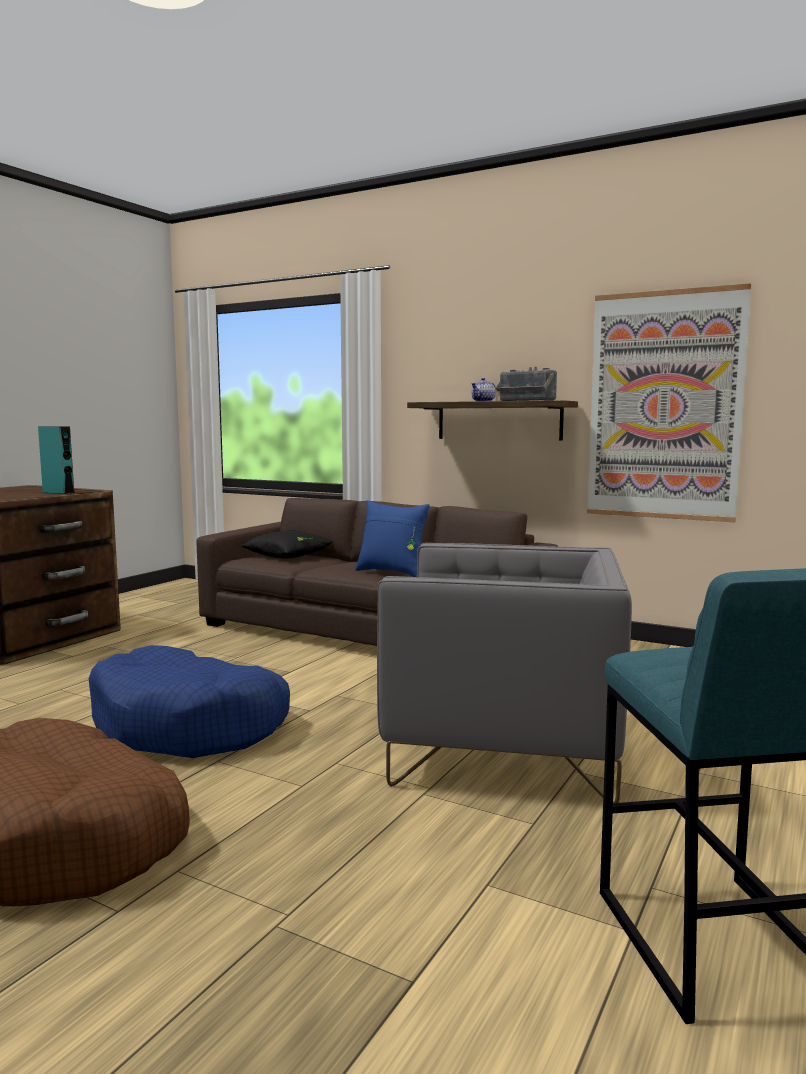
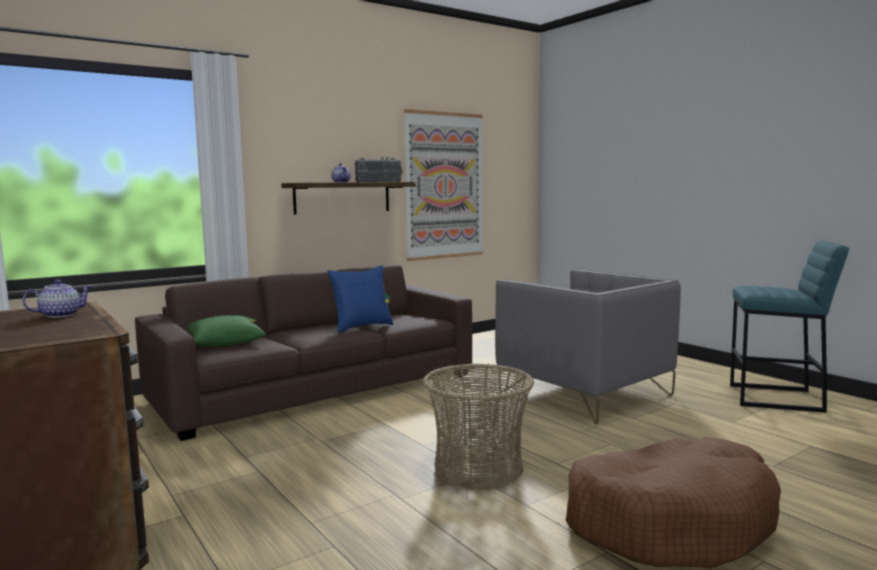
camera: 65 degrees left, 0 degrees up
turquoise speaker [38,426,74,494] -> teapot [22,280,92,318]
blue dog bed [89,645,290,758] -> basket [423,363,534,489]
black pillow [242,530,333,559] -> green pillow [188,315,266,347]
grey armchair [377,543,632,803] -> grey armchair turned 105 degrees clockwise [495,269,681,425]

